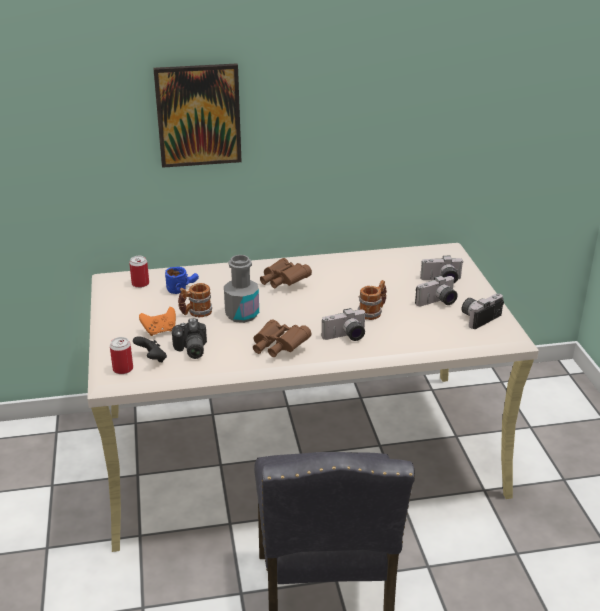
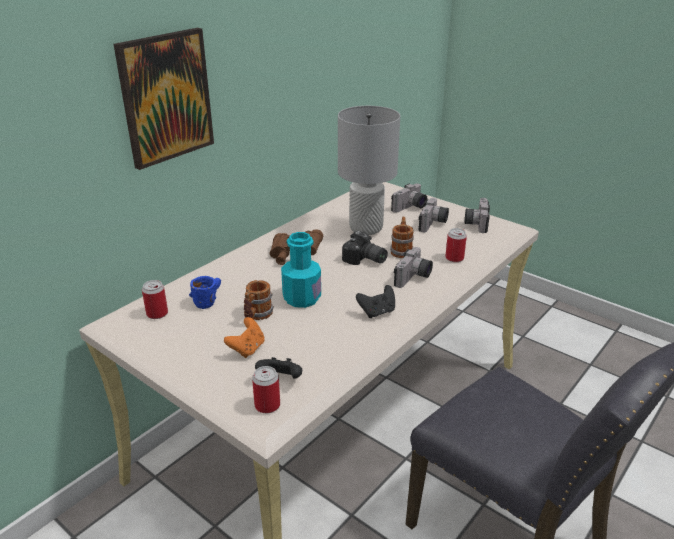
camera: 40 degrees left, 0 degrees up
camera [172,318,207,359] -> camera moved to [342,231,388,265]
grey bottle [224,255,259,323] -> turquoise bottle [281,232,321,308]
brown binoculars [253,320,311,357] -> black game controller [356,285,395,318]
none -> grey table lamp [338,106,400,235]
none -> can [445,228,467,262]

